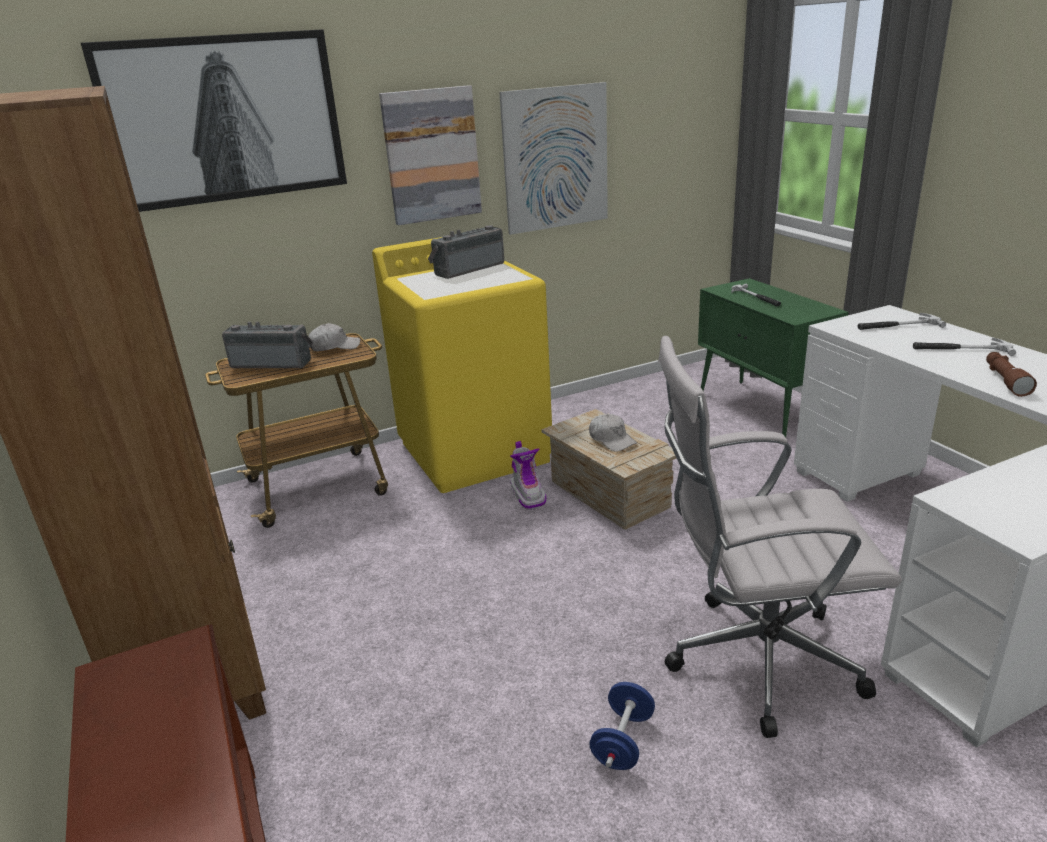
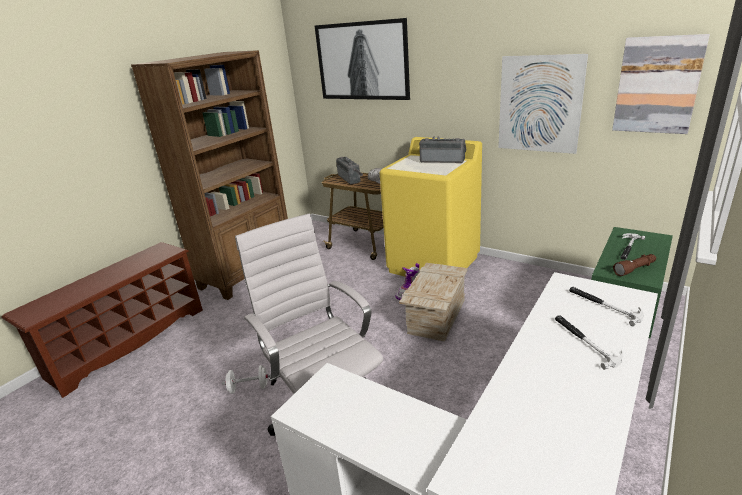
camera: 60 degrees right, 0 degrees up
picture [379,85,482,225] -> picture moved to [612,34,710,134]
white cap [589,414,637,452] -> none
blue dumbbell [589,682,655,770] -> white dumbbell [222,365,271,394]
brown flashlight [986,352,1037,397] -> brown flashlight moved to [613,254,656,276]

